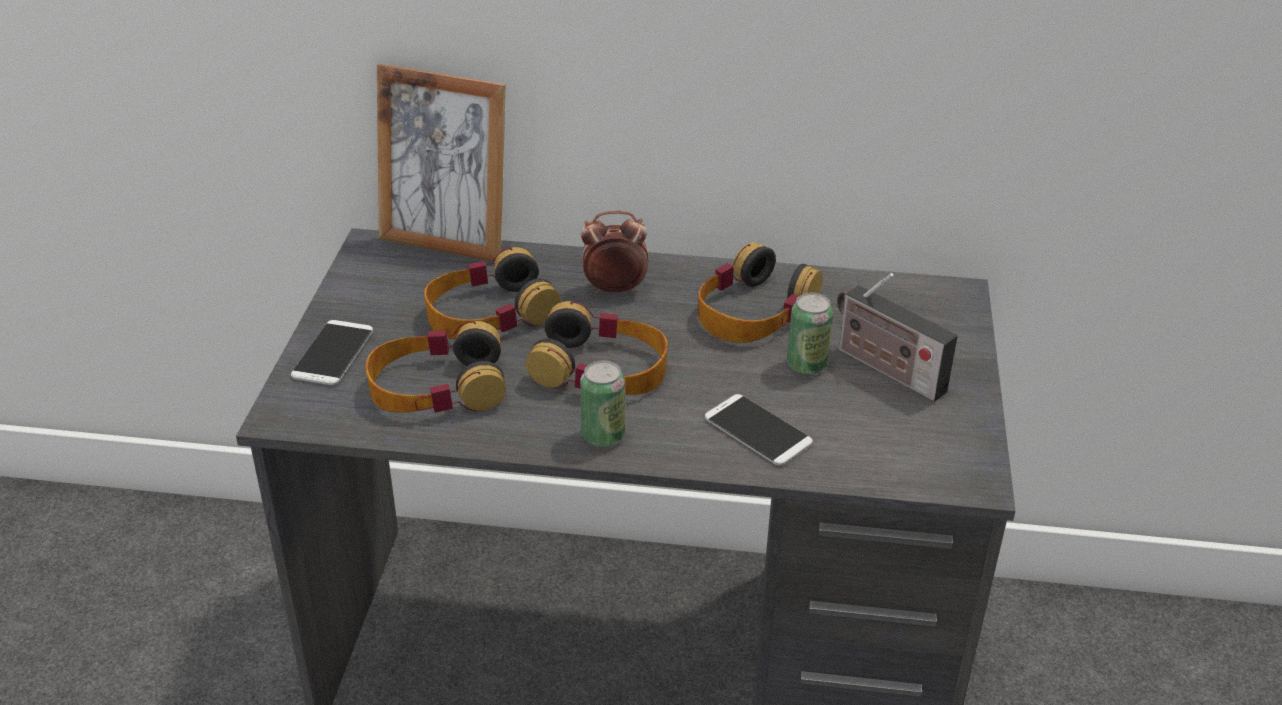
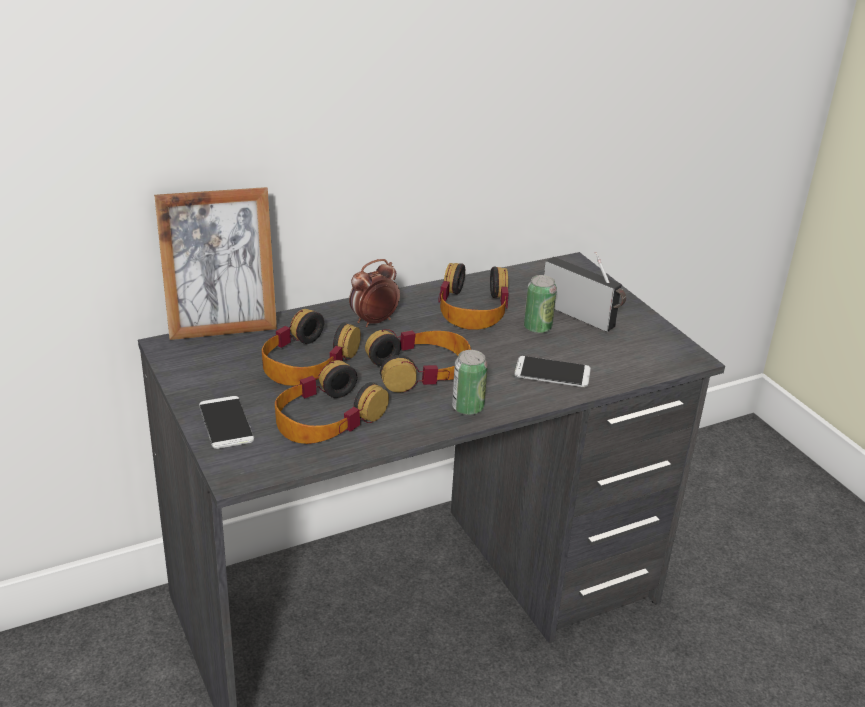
camera: 35 degrees left, 5 degrees down
radio [837,273,958,402] -> radio turned 150 degrees counterclockwise [544,252,626,332]

